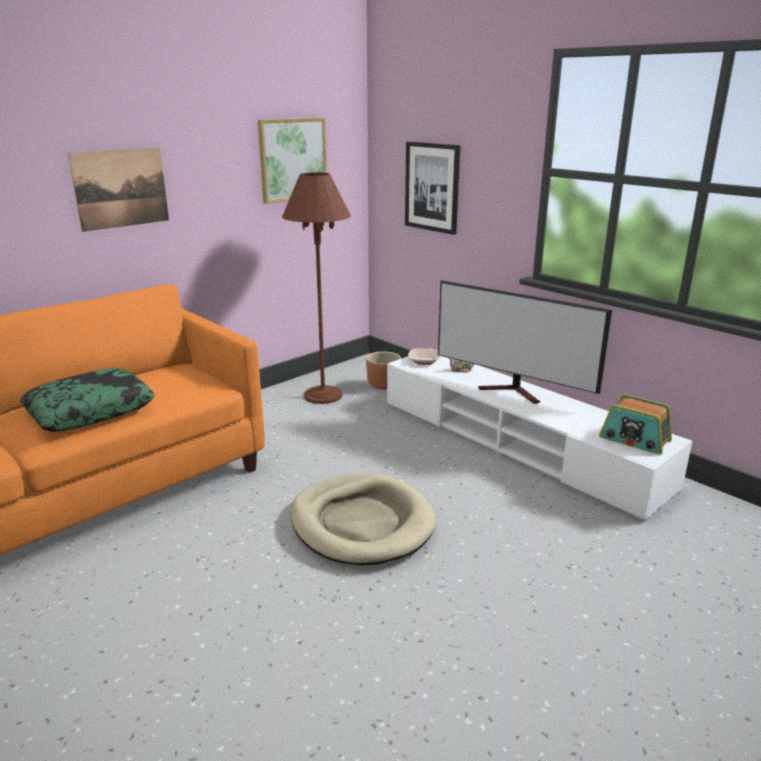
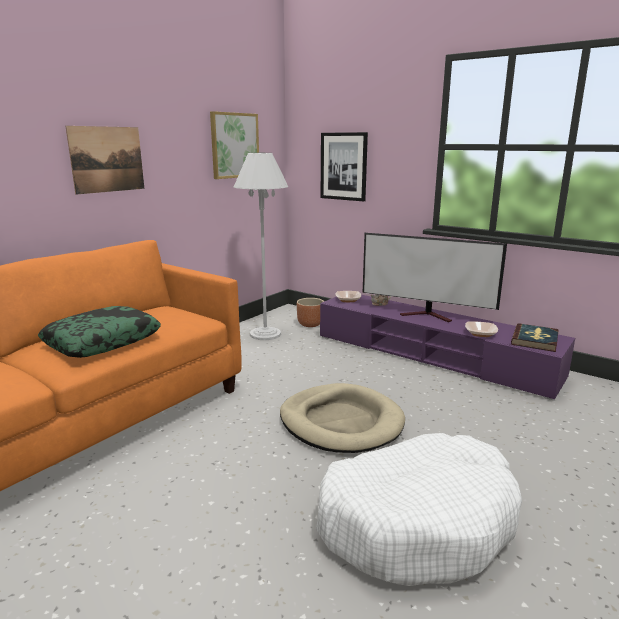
camera: 10 degrees left, 5 degrees down
brown floor lamp [282,172,351,404] -> white floor lamp [234,153,288,340]
white tv stand [387,348,692,521] -> purple tv stand [320,295,575,400]
radio [599,394,672,455] -> book [511,323,559,352]
none -> white dog bed [316,433,522,586]
none -> bowl [465,321,498,337]

